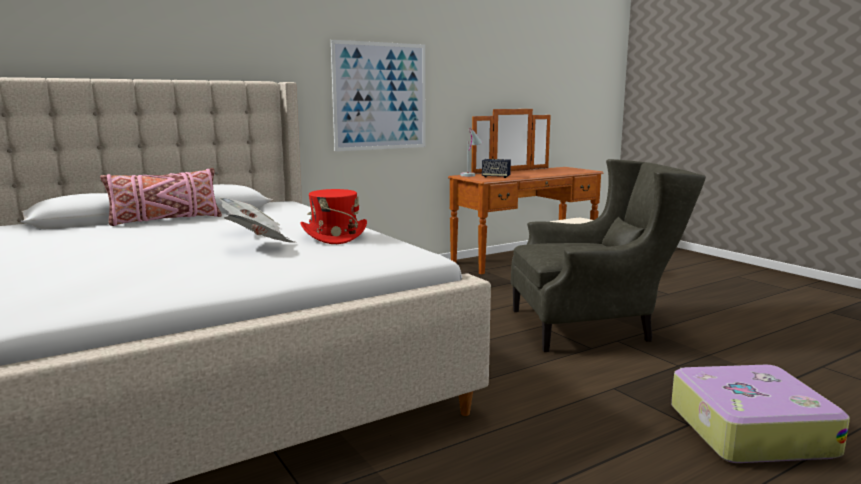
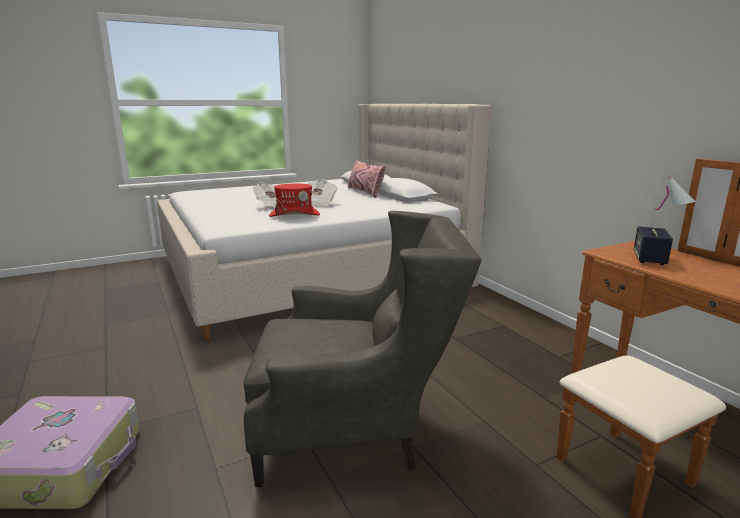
camera: 95 degrees right, 5 degrees up
picture [331,40,425,151] -> none
grey armchair [511,159,706,352] -> grey armchair turned 90 degrees counterclockwise [244,211,482,487]

